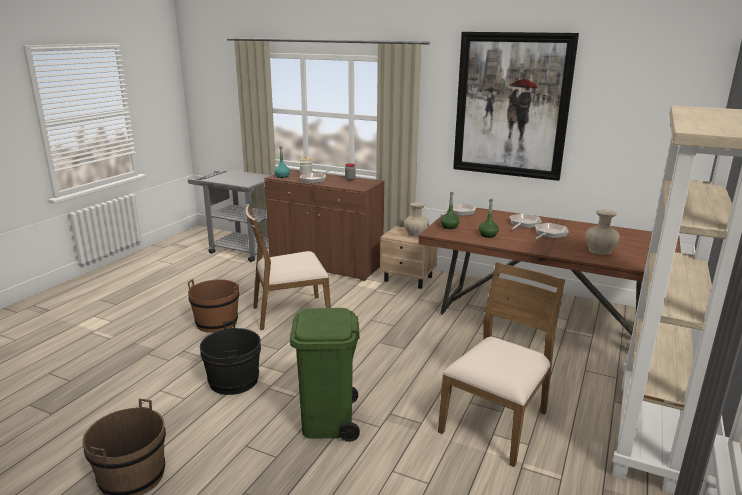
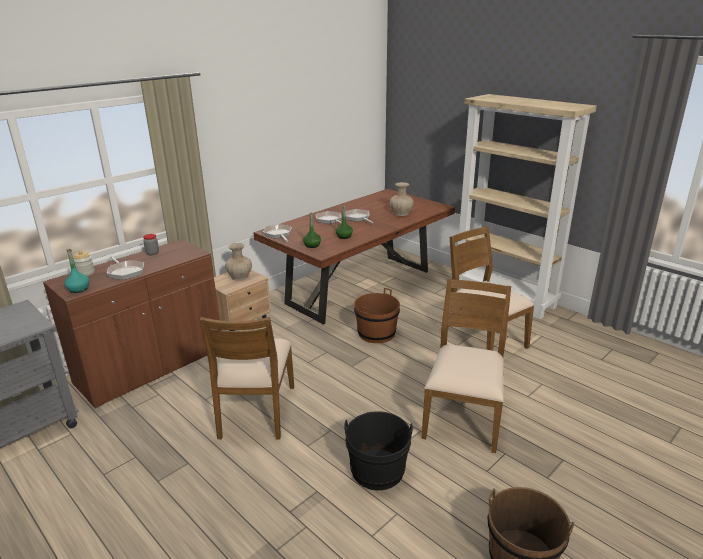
camera: 70 degrees left, 5 degrees up
brown bucket [188,279,239,333] -> brown bucket moved to [354,288,400,343]
green trash can [290,308,360,442] -> brown chair [421,279,511,453]
picture [453,32,579,181] -> none

